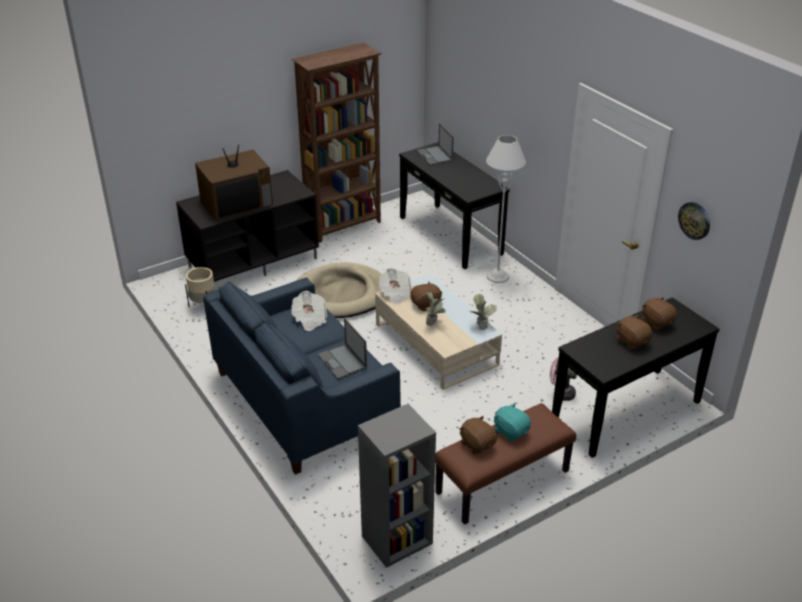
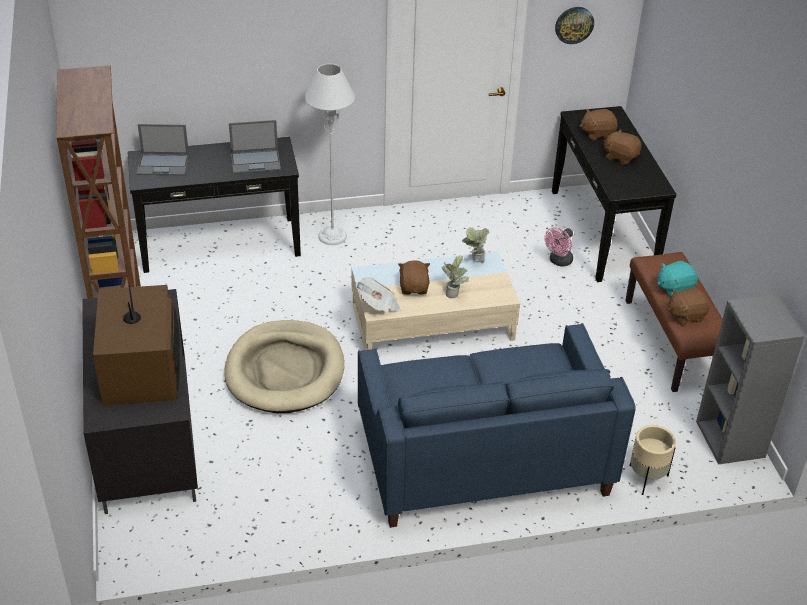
camera: 70 degrees left, 5 degrees up
beige planter [185,267,215,307] -> beige planter moved to [630,425,676,495]
newspaper [291,291,327,331] -> none
laptop [317,318,367,379] -> laptop moved to [229,120,281,174]
brown plush toy [616,315,652,350] -> brown plush toy turned 45 degrees clockwise [604,129,641,165]

